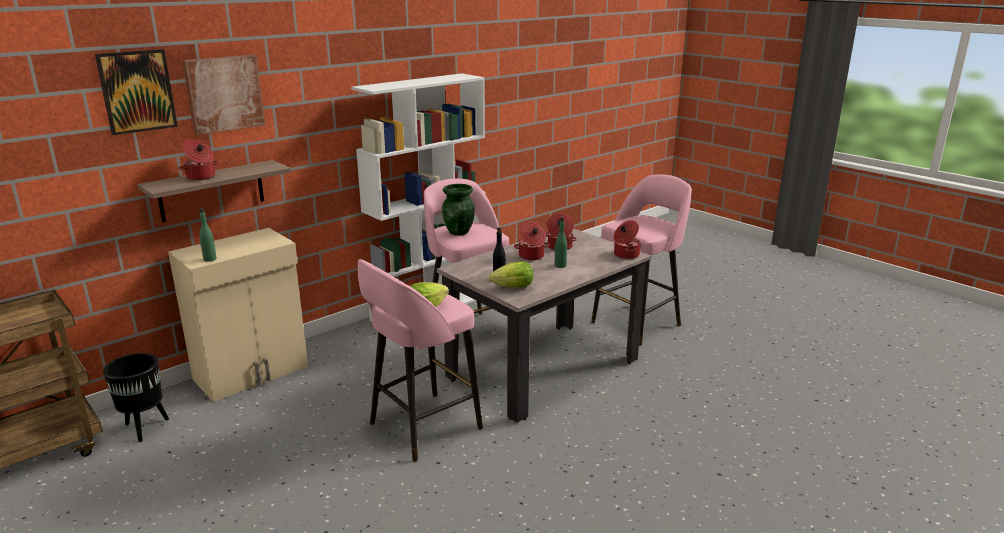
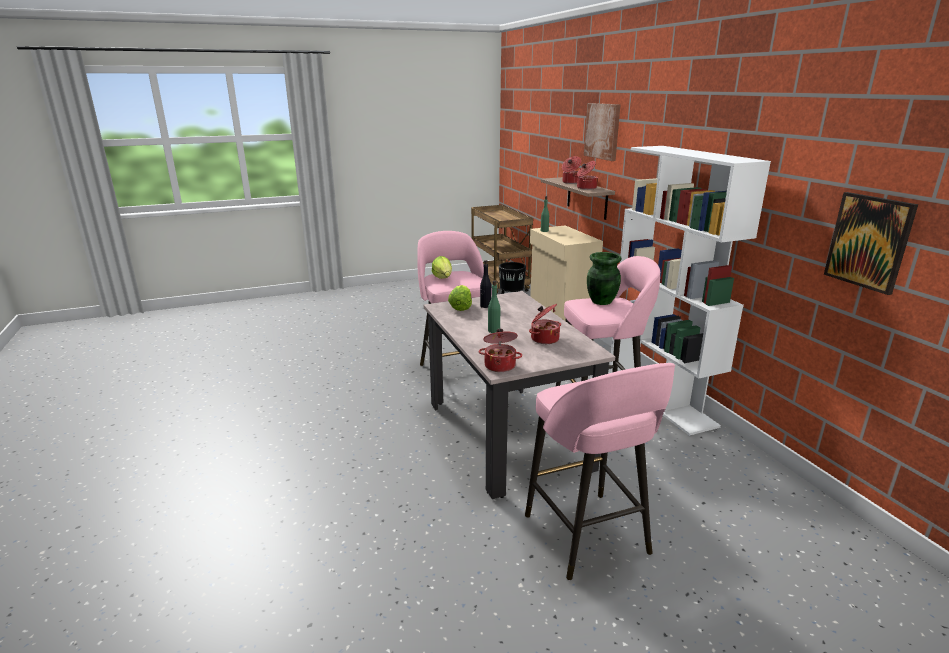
camera: 110 degrees right, 0 degrees up
picture [95,49,178,135] -> picture moved to [824,192,918,295]
cooking pot [514,221,550,260] -> cooking pot moved to [577,161,598,190]

